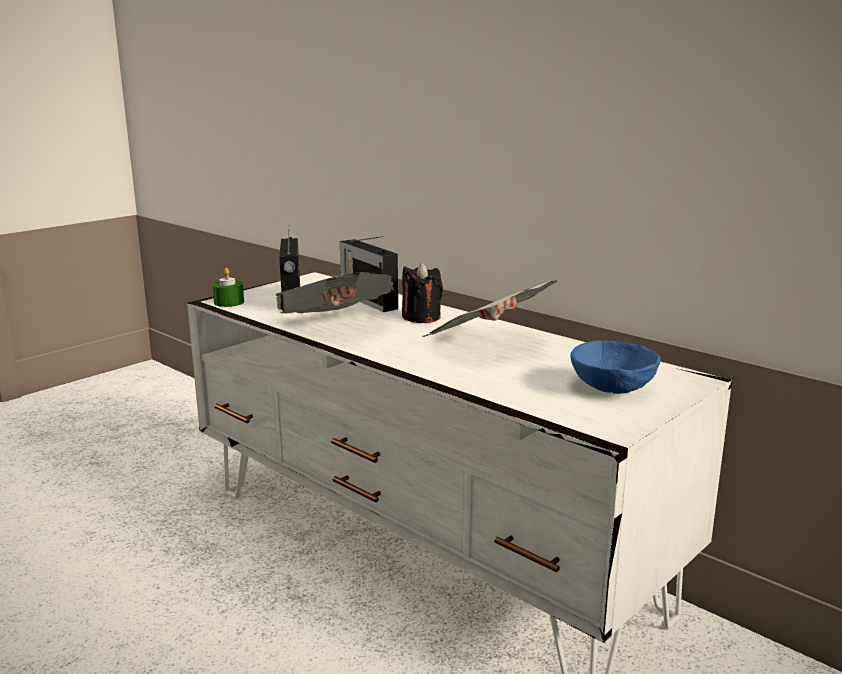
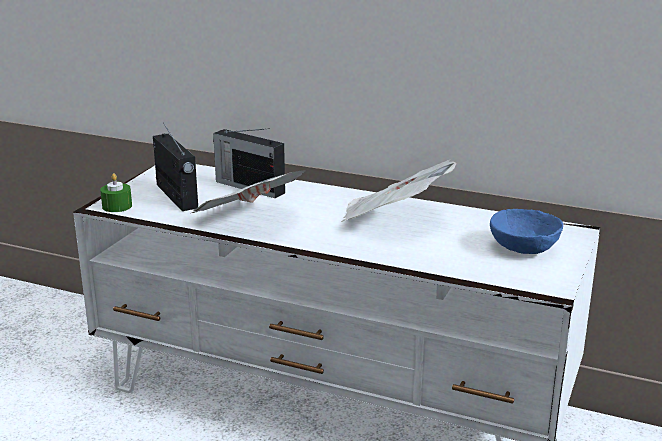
camera: 20 degrees left, 5 degrees up
black candle [402,263,443,323] -> none

